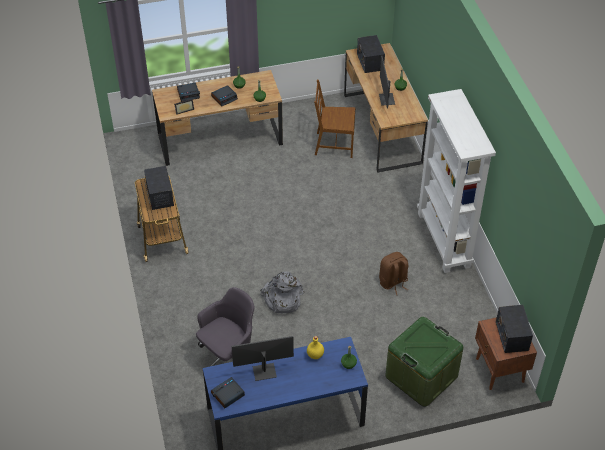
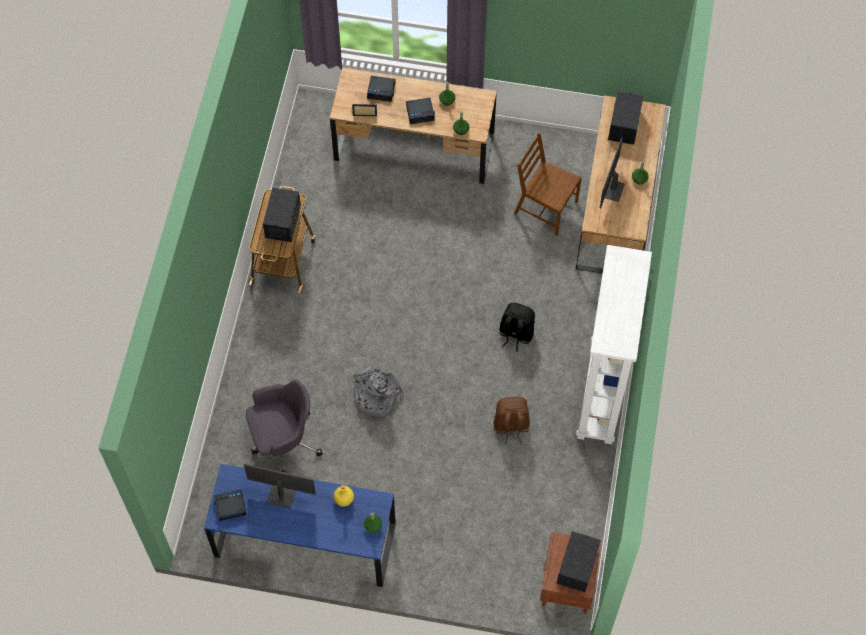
camera: 25 degrees right, 15 degrees up
green storage box [385,317,463,407] -> none
none -> black backpack [500,303,535,352]

